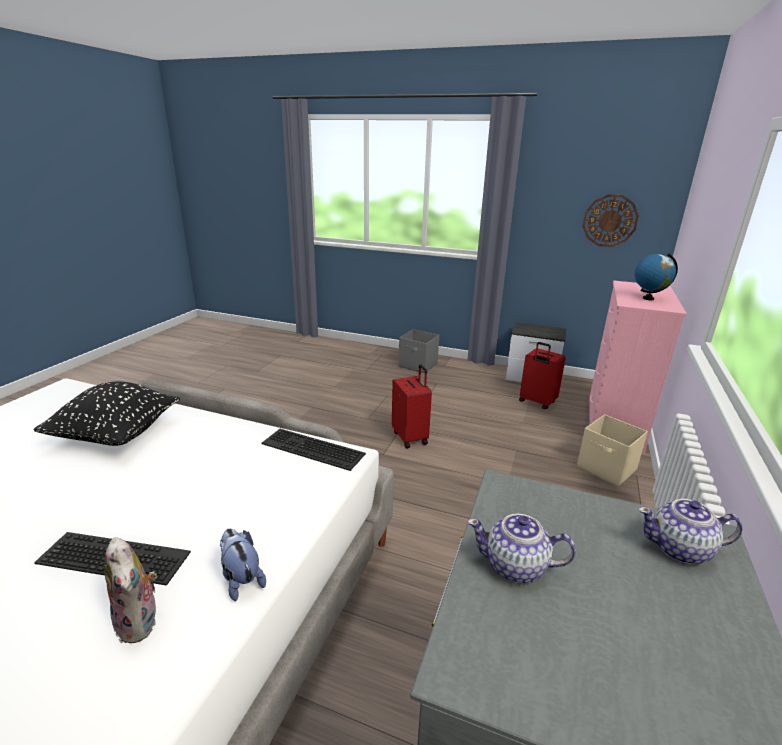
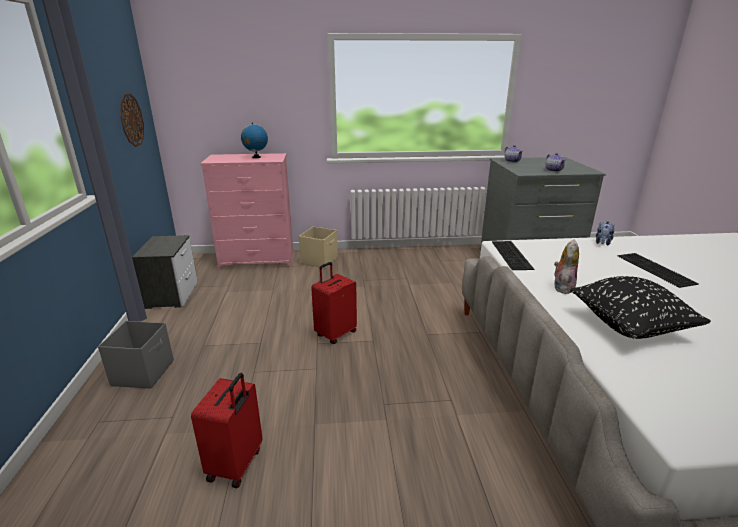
camera: 115 degrees left, 0 degrees up
plush toy [104,537,157,643] -> plush toy moved to [554,239,579,294]
red suitcase [519,342,566,409] -> red suitcase moved to [191,373,262,488]

